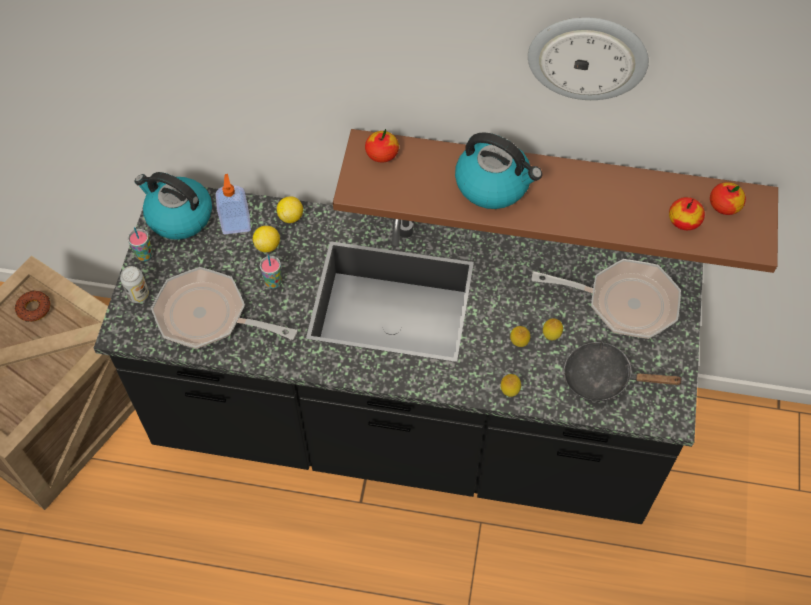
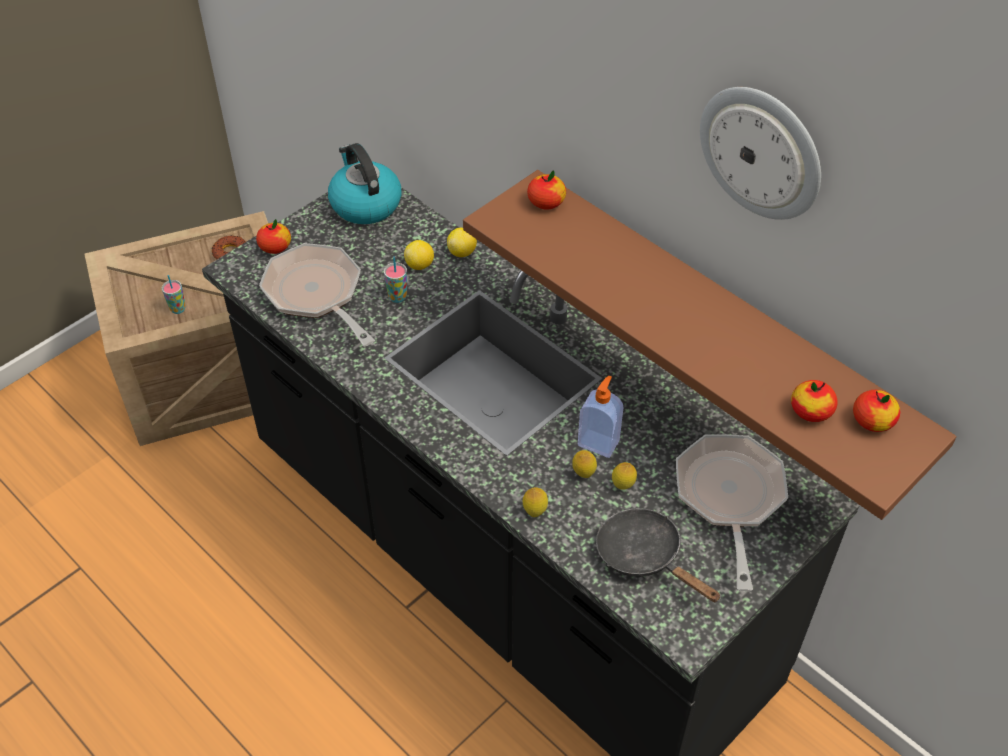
camera: 35 degrees right, 10 degrees down
can [120,266,149,303] -> apple [256,219,291,254]
cup [128,227,152,261] -> cup moved to [162,275,186,314]
soap dispenser [216,174,251,234] -> soap dispenser moved to [578,376,624,458]
kettle [455,132,542,209] -> none
frying pan [531,259,681,339] -> frying pan turned 135 degrees counterclockwise [676,434,788,591]

